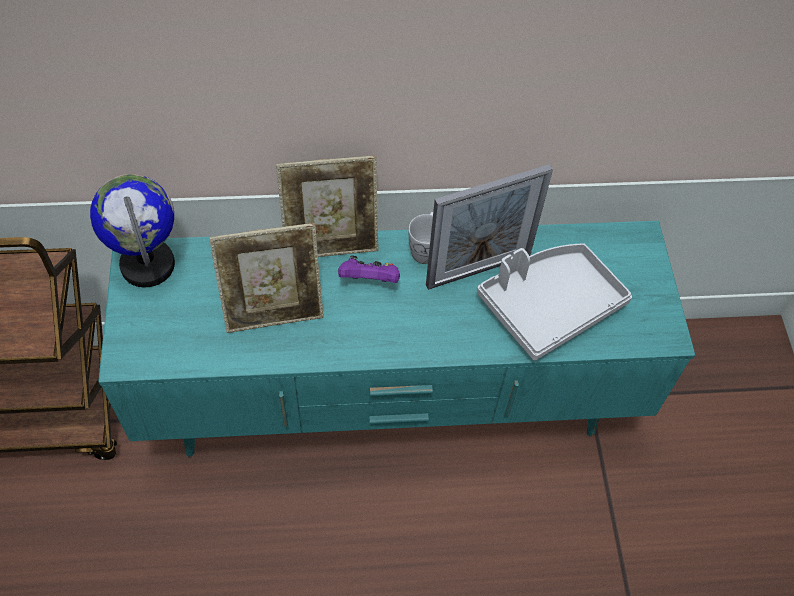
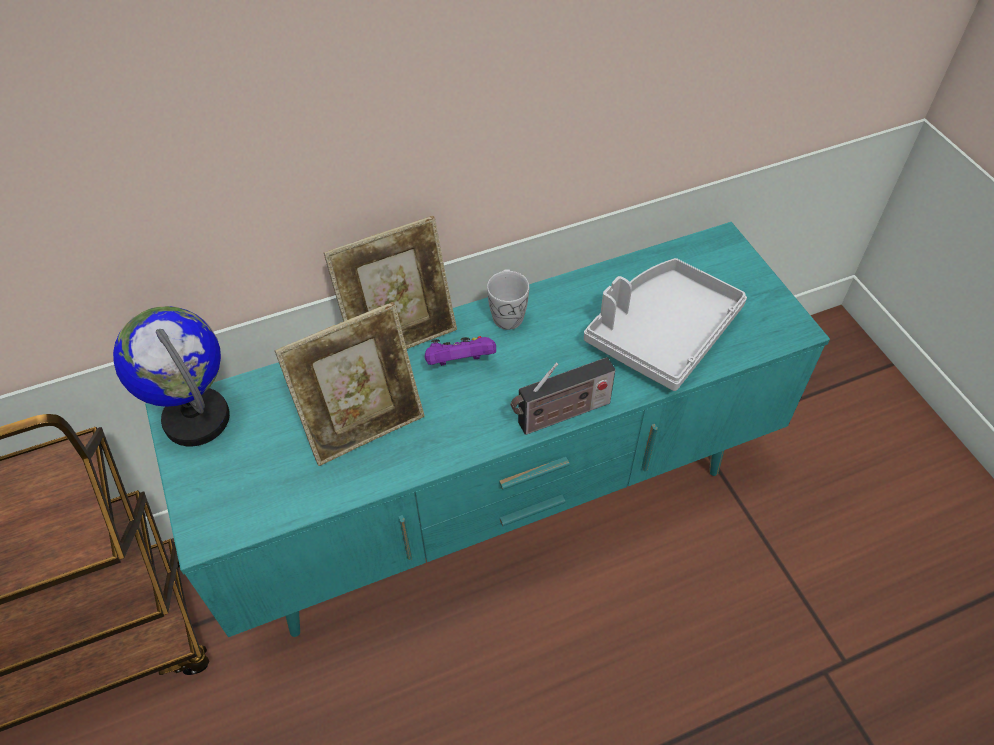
camera: 15 degrees left, 5 degrees down
picture frame [426,164,553,290] -> none
none -> radio [511,357,616,435]

